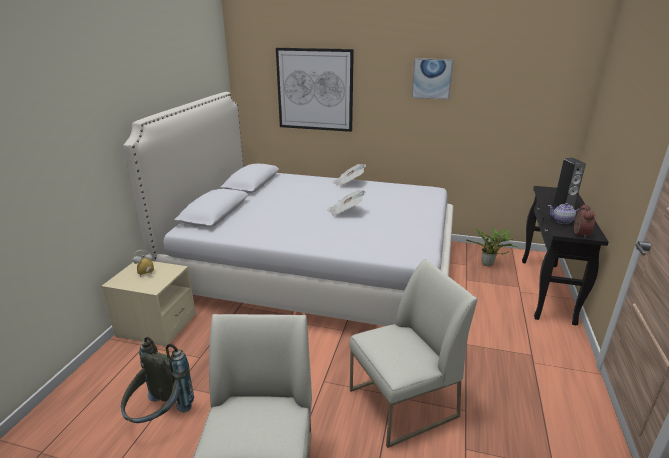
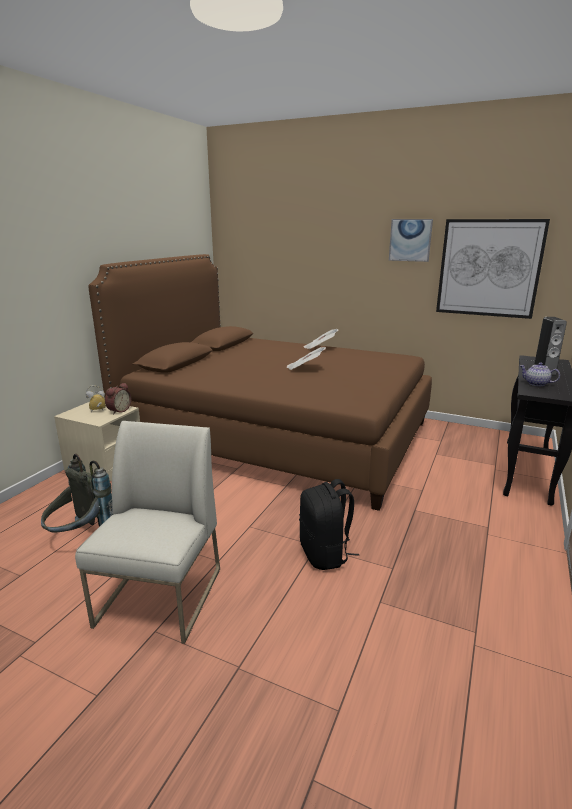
camera: 10 degrees right, 5 degrees down
white bed [123,92,453,326] -> brown bed [88,254,432,511]
picture [276,48,354,132] -> picture moved to [436,219,550,319]
white chair [349,259,477,448] -> black backpack [299,479,359,570]
potted plant [466,228,520,266] -> none
alarm clock [574,204,595,238] -> alarm clock moved to [105,383,131,414]

